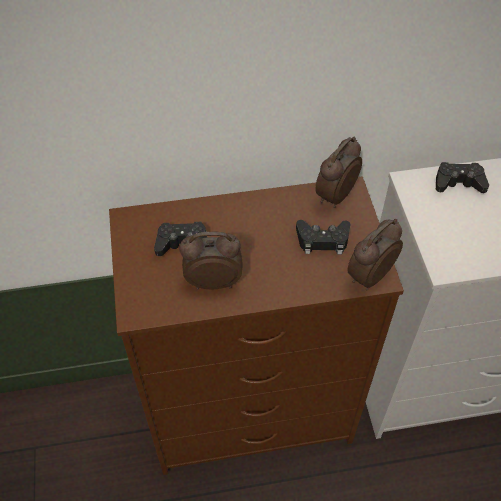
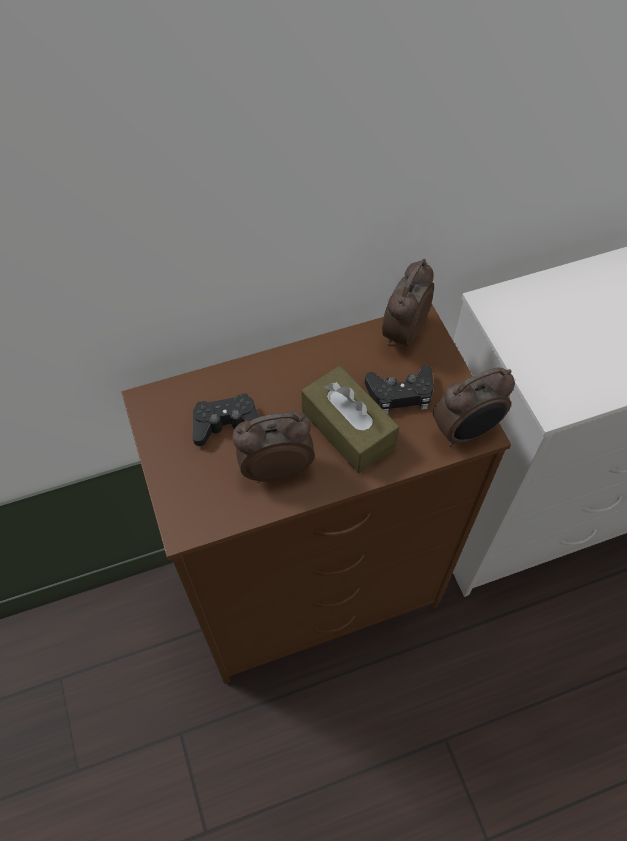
camera: 10 degrees left, 5 degrees up
alarm clock [348,219,403,290] -> alarm clock turned 150 degrees counterclockwise [433,367,515,447]
black game controller [436,162,489,193] -> none
none -> brown tissue box [302,366,399,473]

